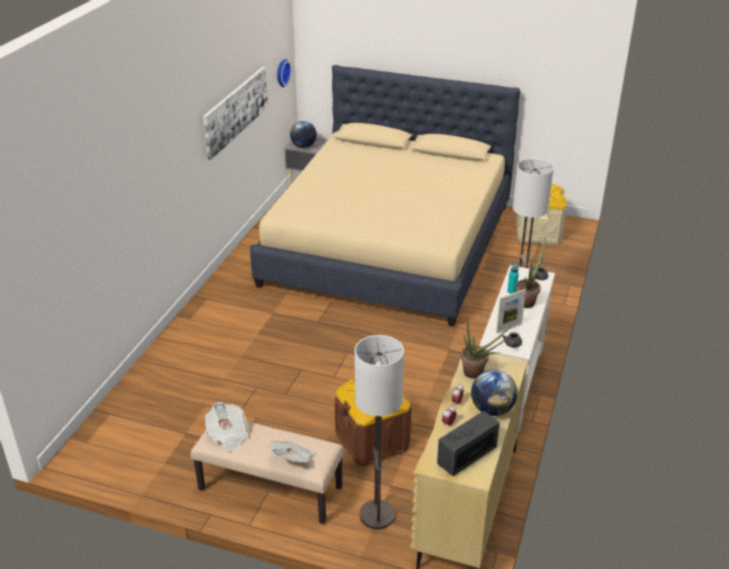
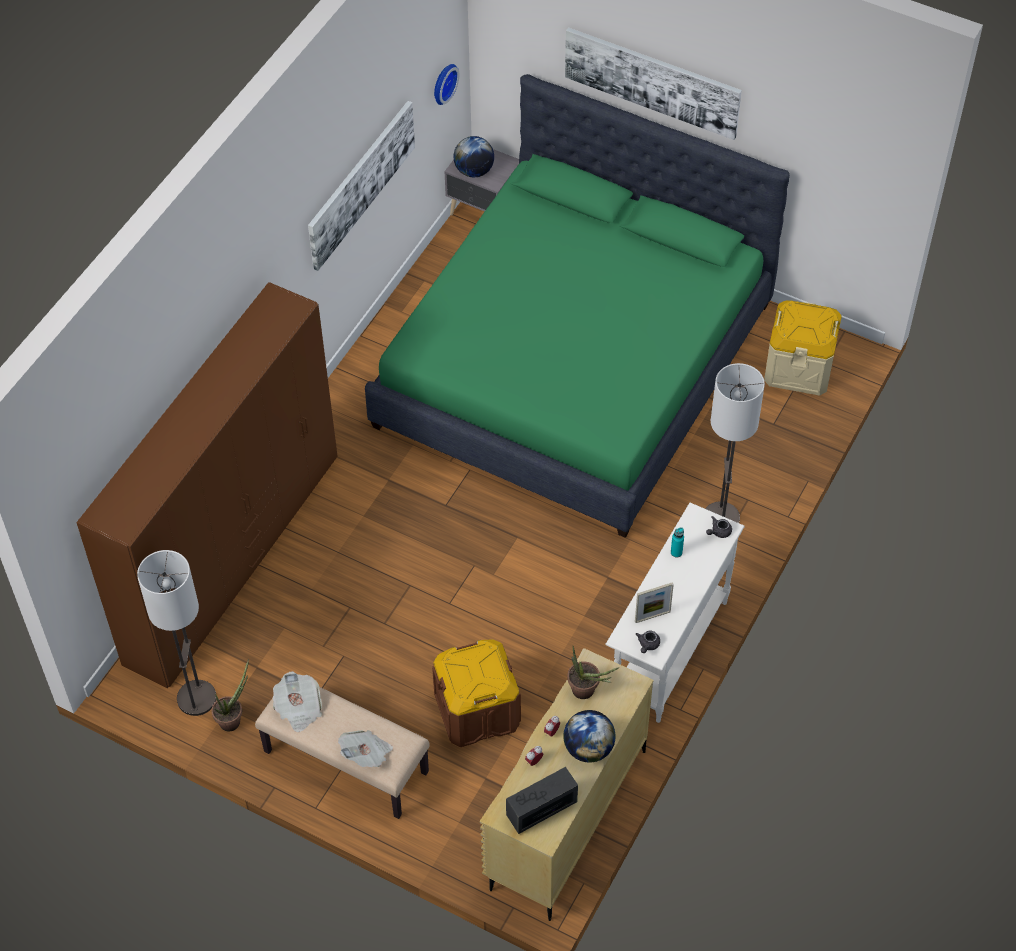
camera: 10 degrees right, 20 degrees up
beige bed [250,65,520,327] -> green bed [365,74,790,538]
floor lamp [355,335,404,529] -> floor lamp moved to [137,550,216,716]
potted plant [516,237,546,308] -> potted plant moved to [212,659,249,731]
none -> brown wardrobe [76,282,338,688]
none -> picture [565,27,742,140]

